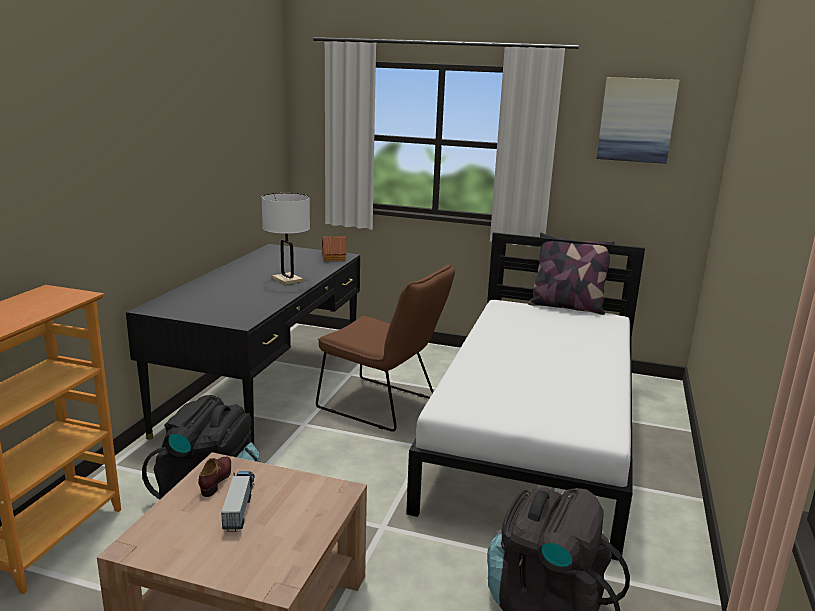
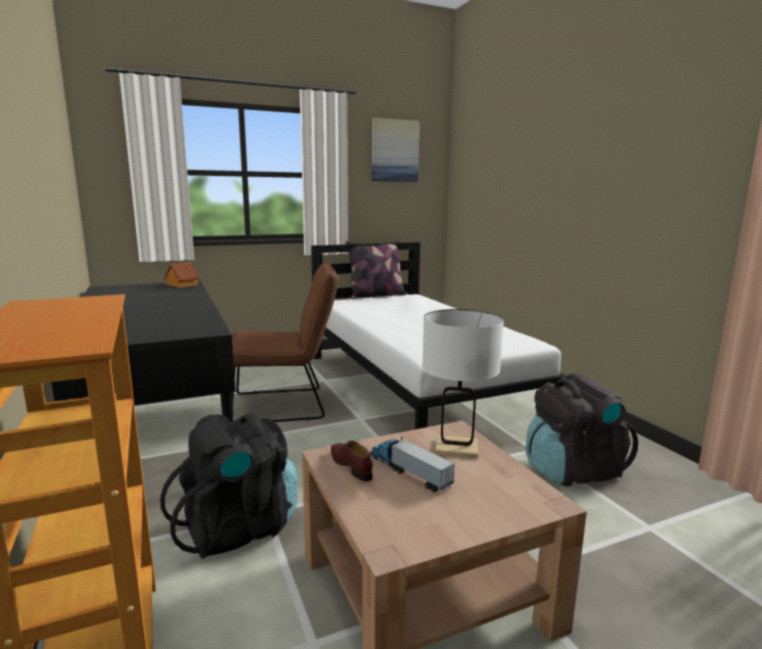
camera: 40 degrees left, 5 degrees down
white table lamp [261,193,310,285] -> white table lamp moved to [422,309,504,459]

